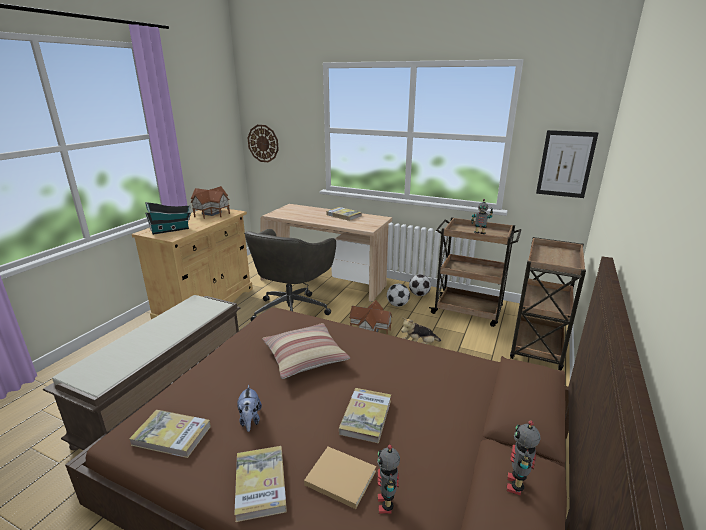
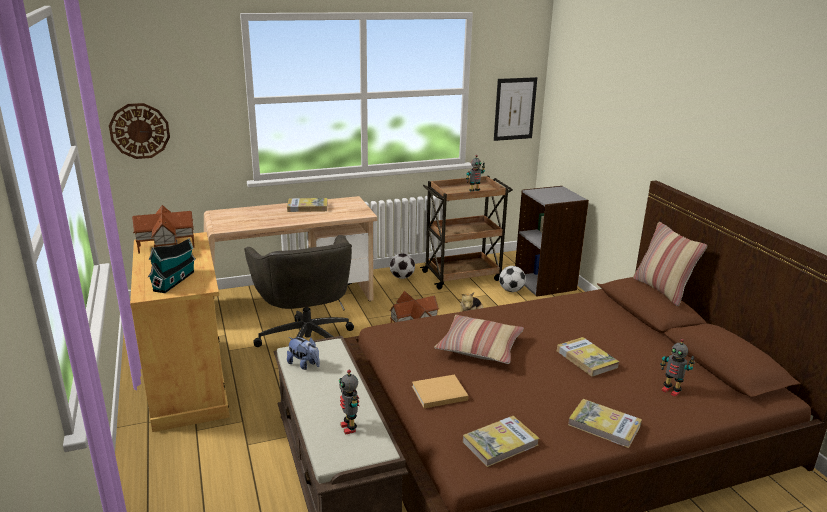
camera: 45 degrees left, 0 degrees up
plush toy [237,385,262,432] -> plush toy moved to [287,337,320,370]
beige book [304,447,376,509] -> beige book moved to [412,375,469,408]
football [387,284,410,307] -> football moved to [499,266,526,292]
toy robot [506,420,541,496] -> toy robot moved to [339,370,359,435]
brown cart [510,237,586,370] -> grey bookcase [515,186,589,297]
none -> pillow [633,222,707,306]

